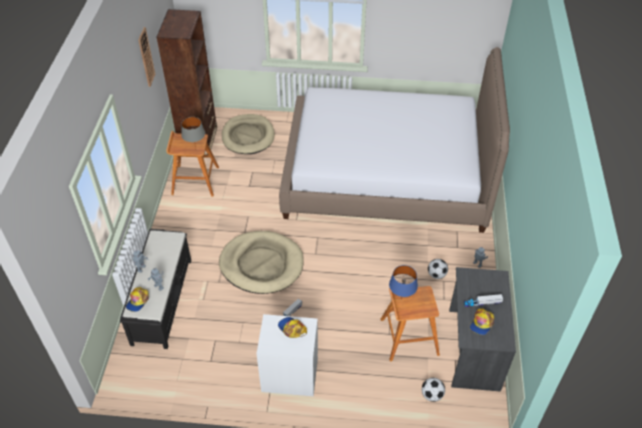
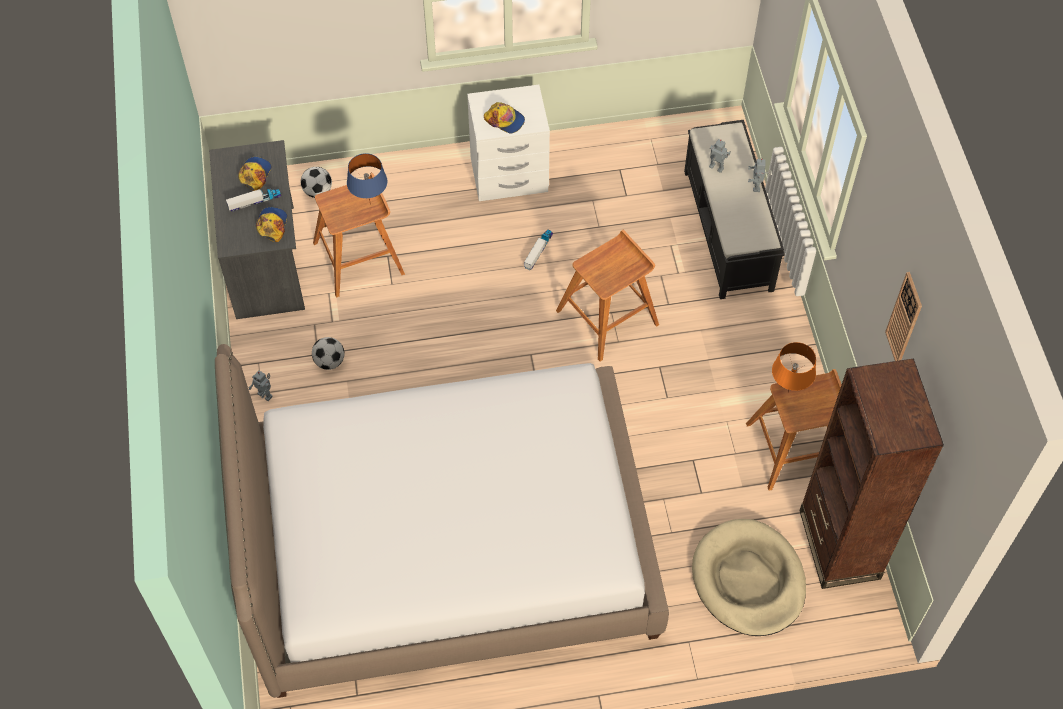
camera: 165 degrees right, 10 degrees up
cap [126,287,149,312] -> cap moved to [256,207,287,242]
grey table lamp [181,117,205,148] -> orange table lamp [772,342,816,392]
beige dog bed [219,231,304,294] -> brown stool [556,230,659,362]

